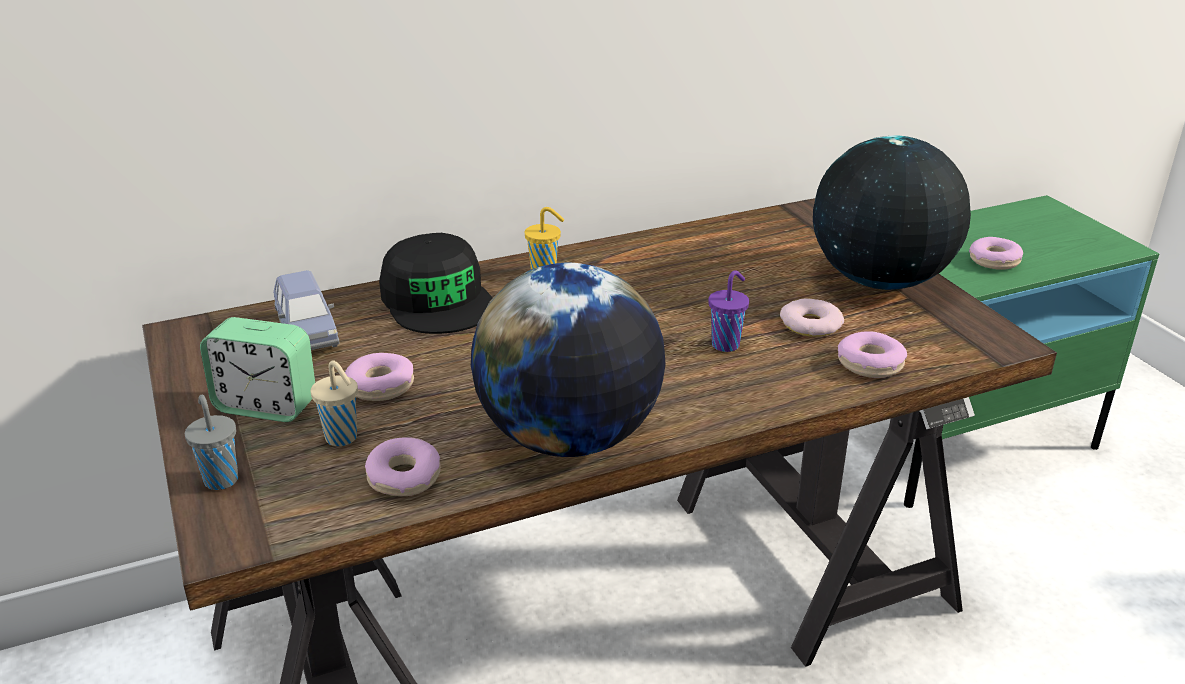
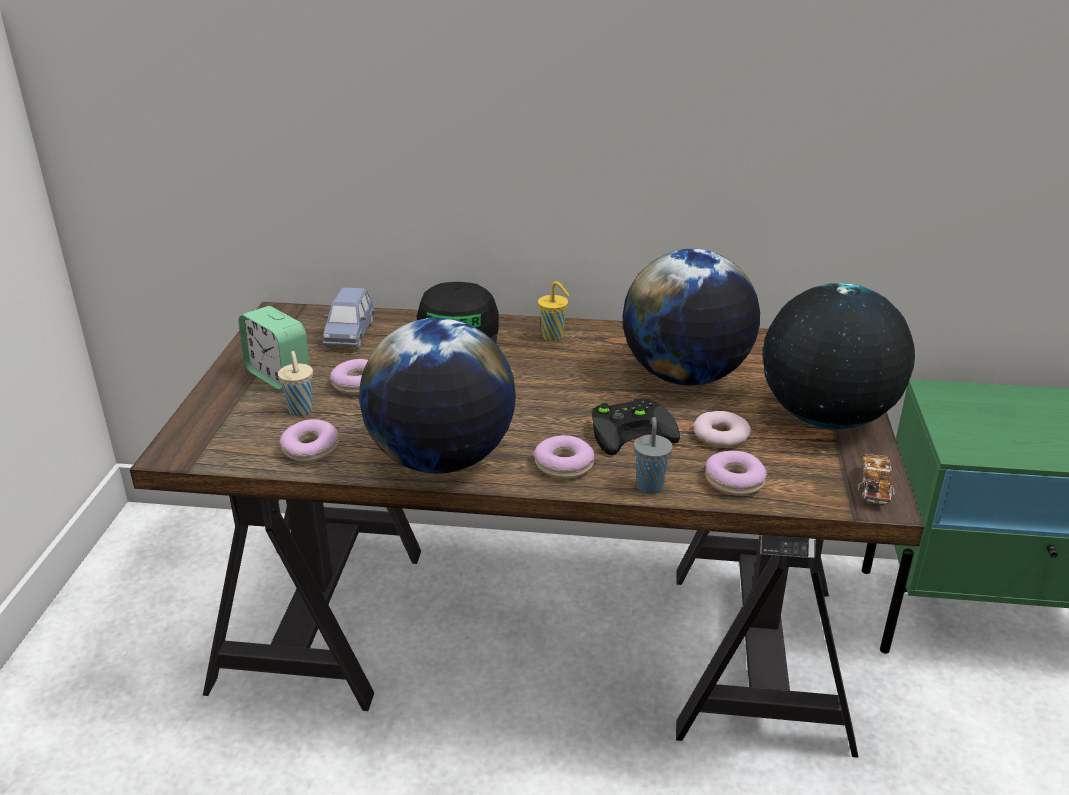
camera: 30 degrees right, 0 degrees up
grey cup [185,395,238,490] -> grey cup moved to [634,417,673,494]
purple cup [708,270,749,352] -> black game controller [592,398,680,455]
donut [969,237,1023,270] -> donut moved to [534,435,594,479]
none -> globe [622,249,760,386]
none -> toy car [858,454,895,504]

